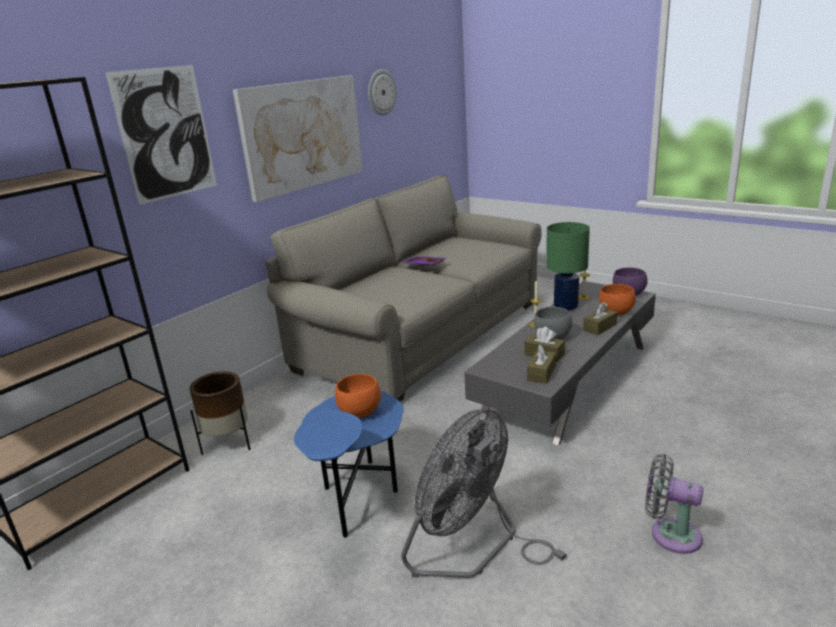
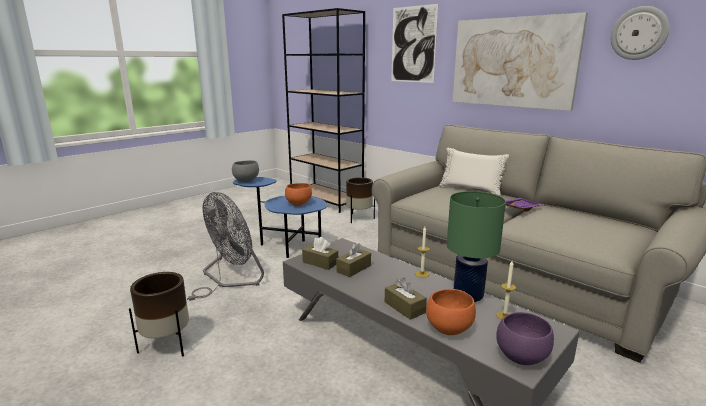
camera: 95 degrees right, 5 degrees down
grey bowl [534,307,572,340] -> grey bowl moved to [232,160,259,182]
grey fan [645,454,703,554] -> brown planter [129,272,189,357]
none -> white pillow [439,148,509,196]

